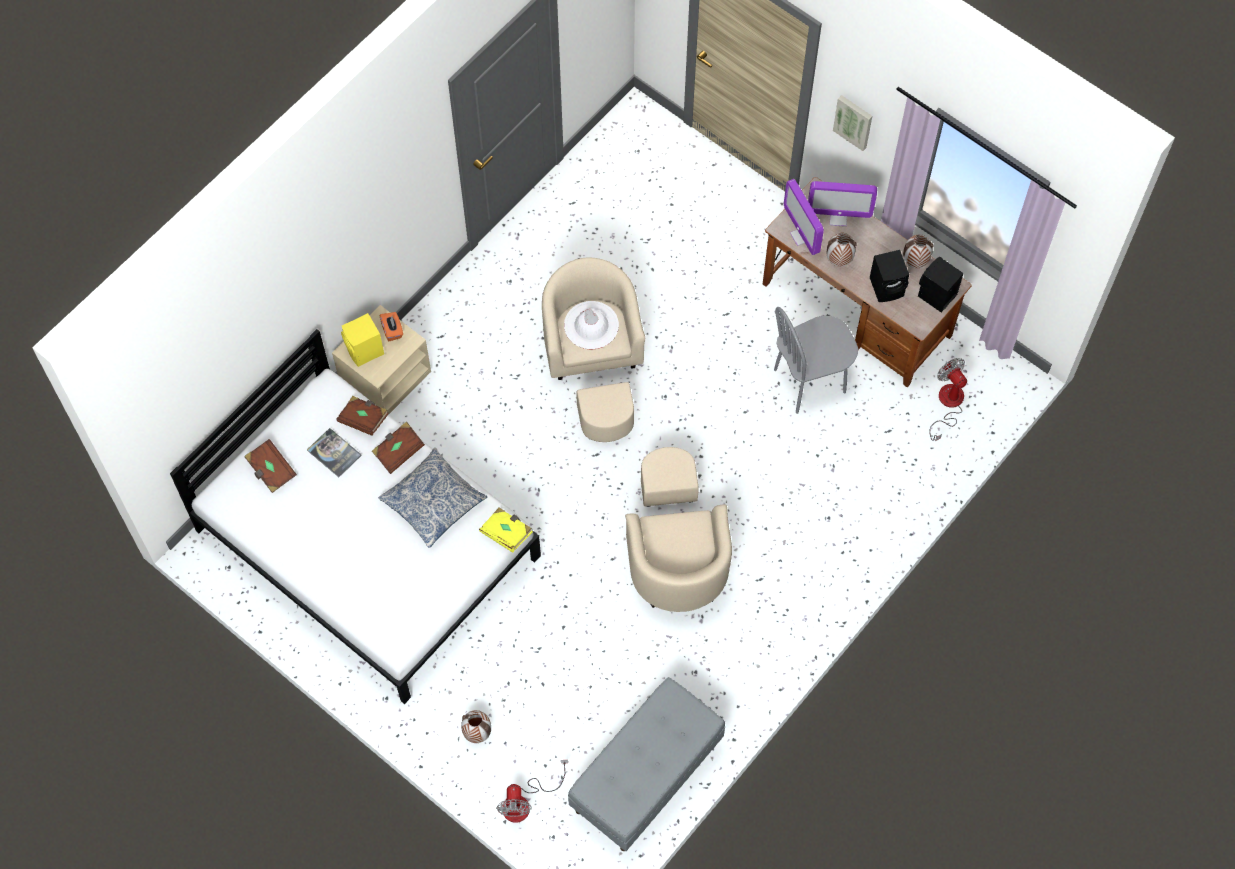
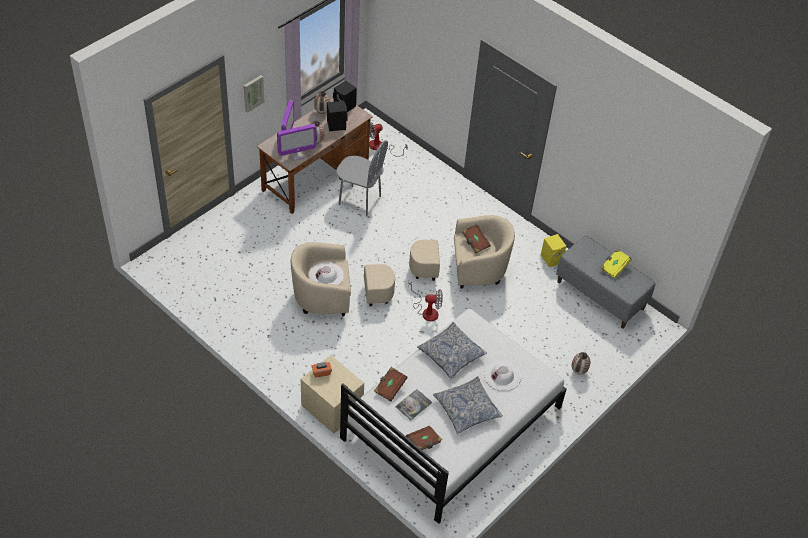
camera: 90 degrees left, 15 degrees down
yellow speaker [341,313,384,367] -> yellow speaker moved to [541,234,566,267]
brown book [372,421,425,474] -> brown book moved to [462,224,491,253]
yellow book [479,508,533,553] -> yellow book moved to [600,249,632,279]
fan [496,760,568,823] -> fan moved to [408,283,443,321]
grey chair [774,307,858,414] -> grey chair turned 45 degrees counterclockwise [336,140,388,217]
none -> pillow [433,376,503,434]
none -> white hat [484,360,521,391]

